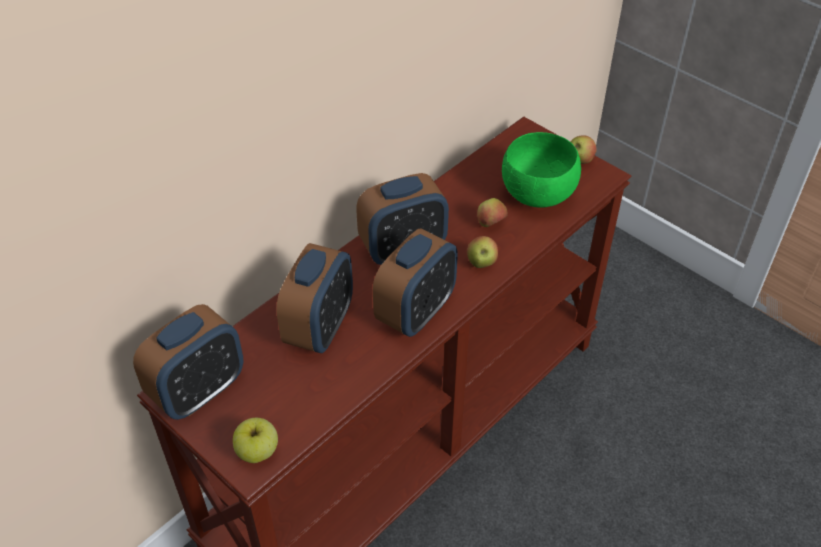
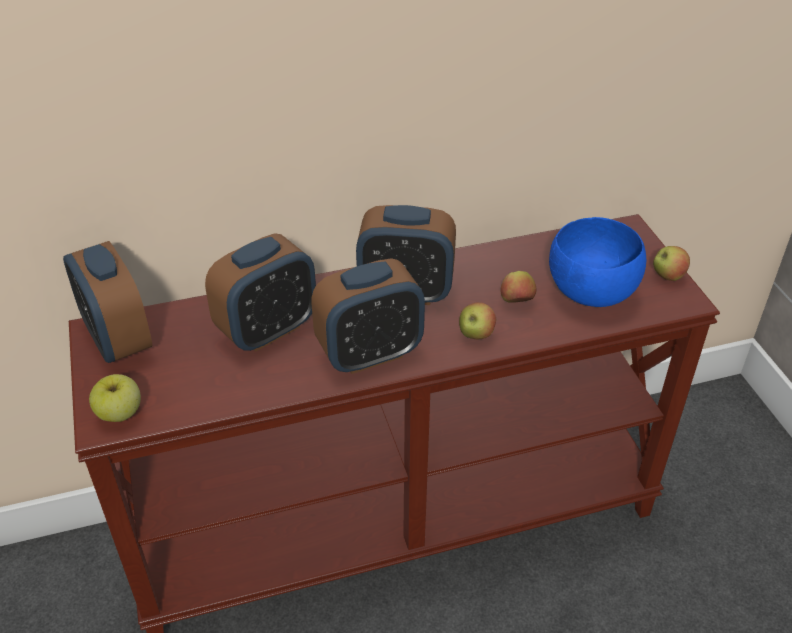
camera: 30 degrees right, 5 degrees down
alarm clock [133,304,243,420] -> alarm clock turned 75 degrees clockwise [63,241,152,363]
green bowl [502,132,581,208] -> blue bowl [549,217,646,307]

